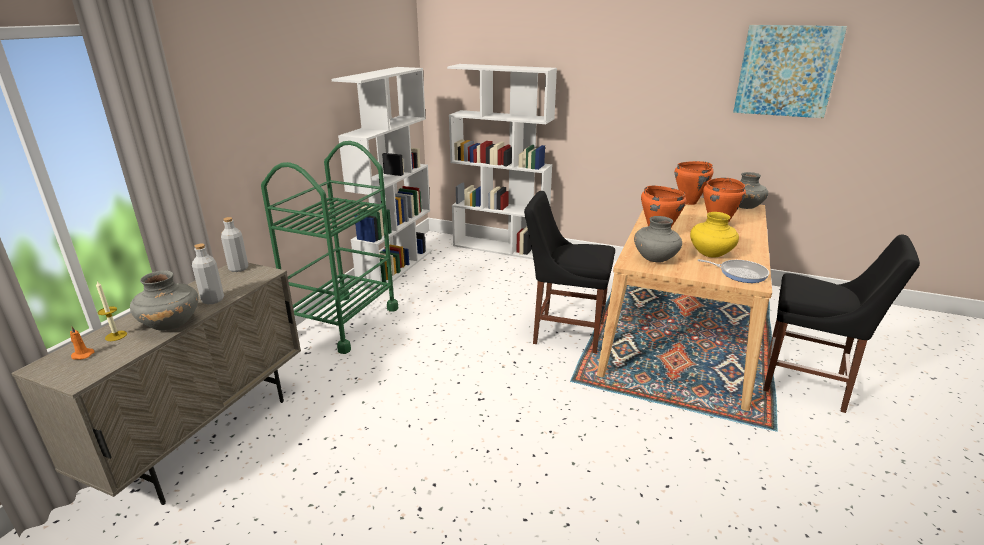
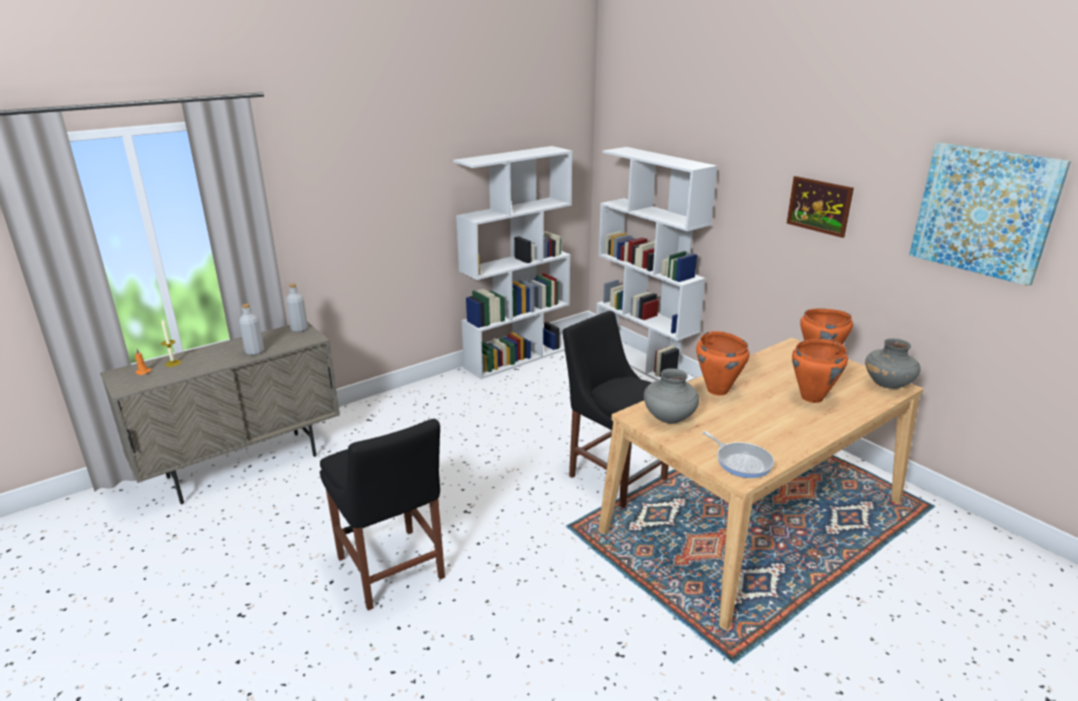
camera: 30 degrees right, 0 degrees up
grey vase [130,270,198,331] -> none
green cart [261,141,398,354] -> none
yellow vase [690,212,739,257] -> none
black chair [763,235,920,413] -> black chair moved to [320,419,445,611]
none -> picture [787,176,854,238]

